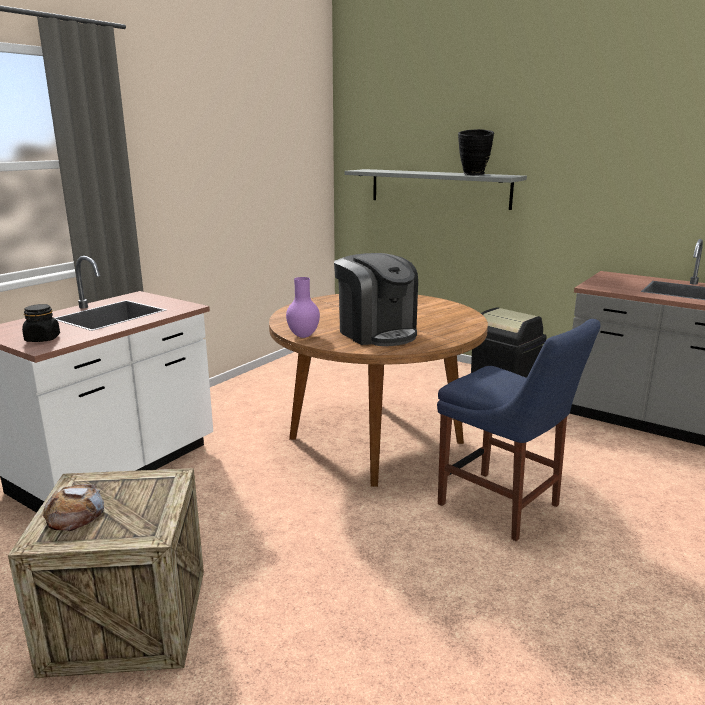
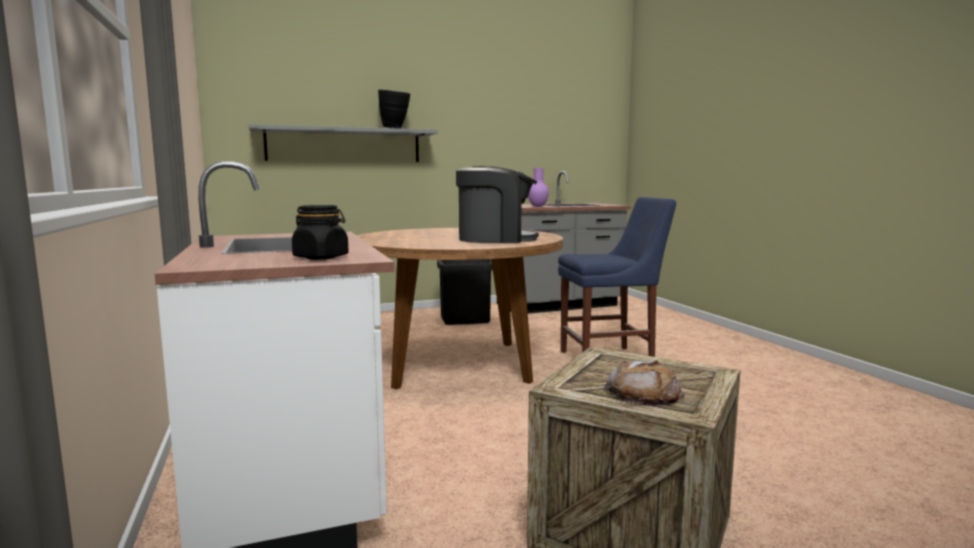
camera: 55 degrees left, 10 degrees down
purple vase [286,277,320,338] -> purple vase moved to [528,168,549,207]

